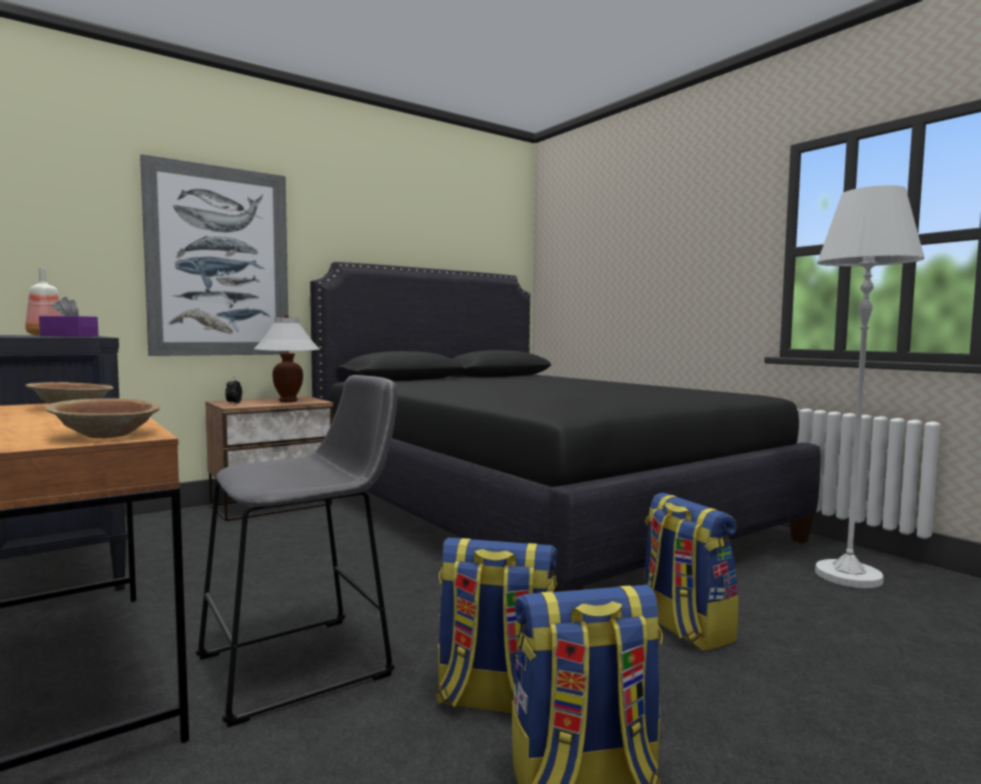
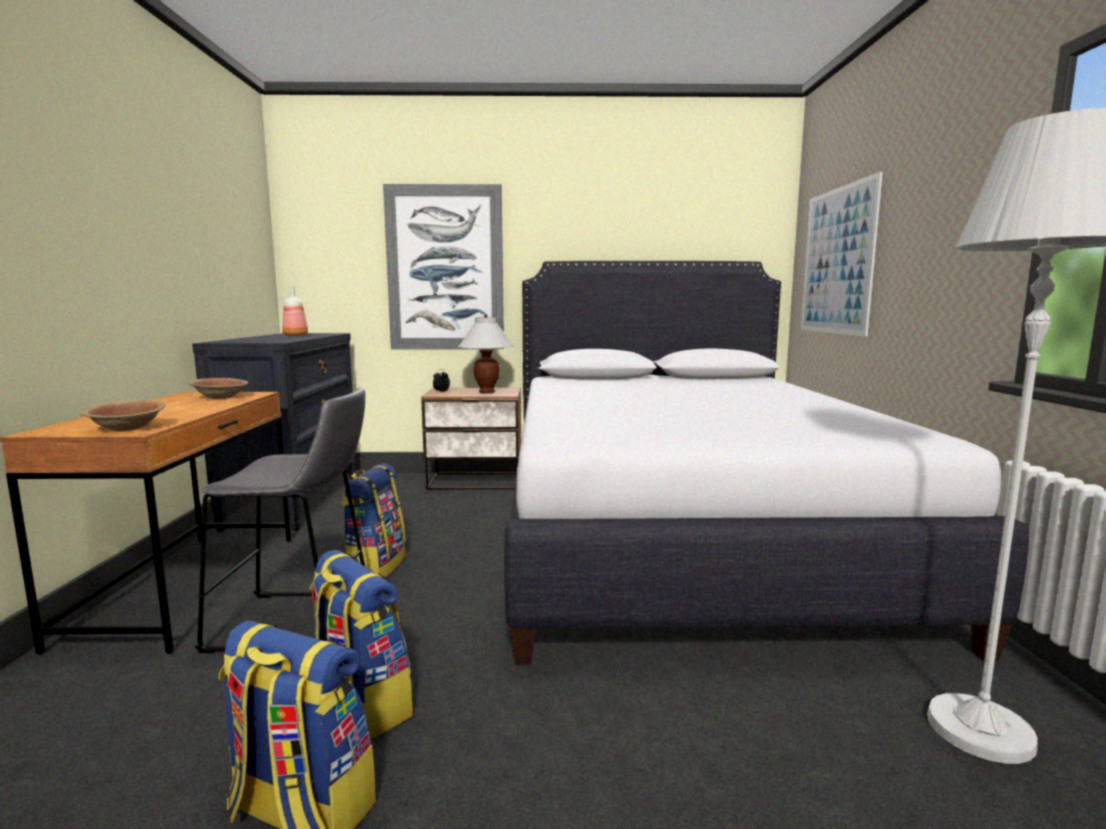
camera: 35 degrees right, 5 degrees up
purple tissue box [39,297,99,337] -> none
black bed [310,262,821,592] -> white bed [504,261,1029,665]
backpack [644,493,738,651] -> backpack moved to [341,463,406,578]
none -> picture [801,172,883,337]

